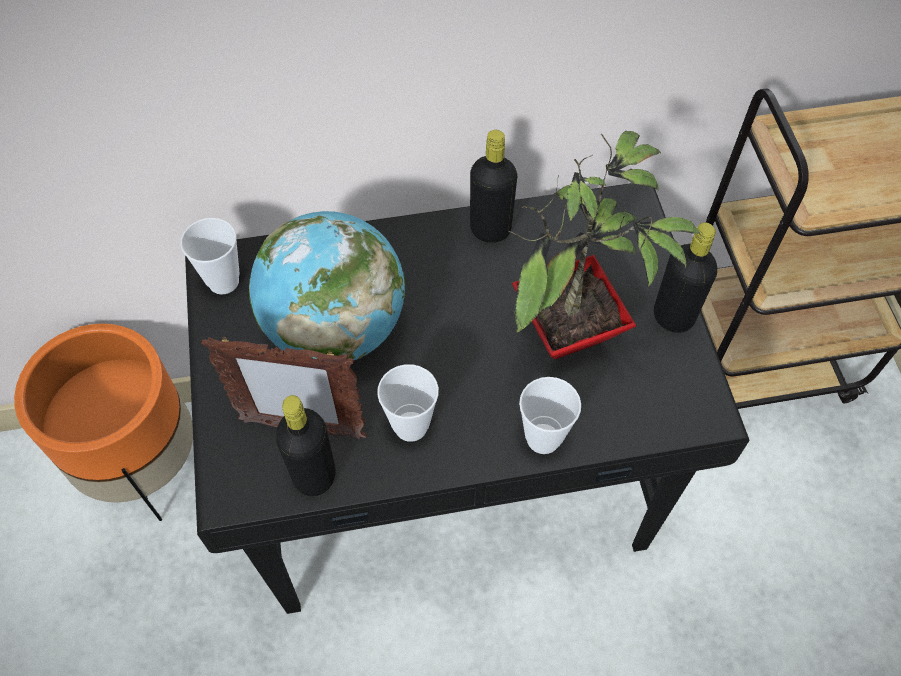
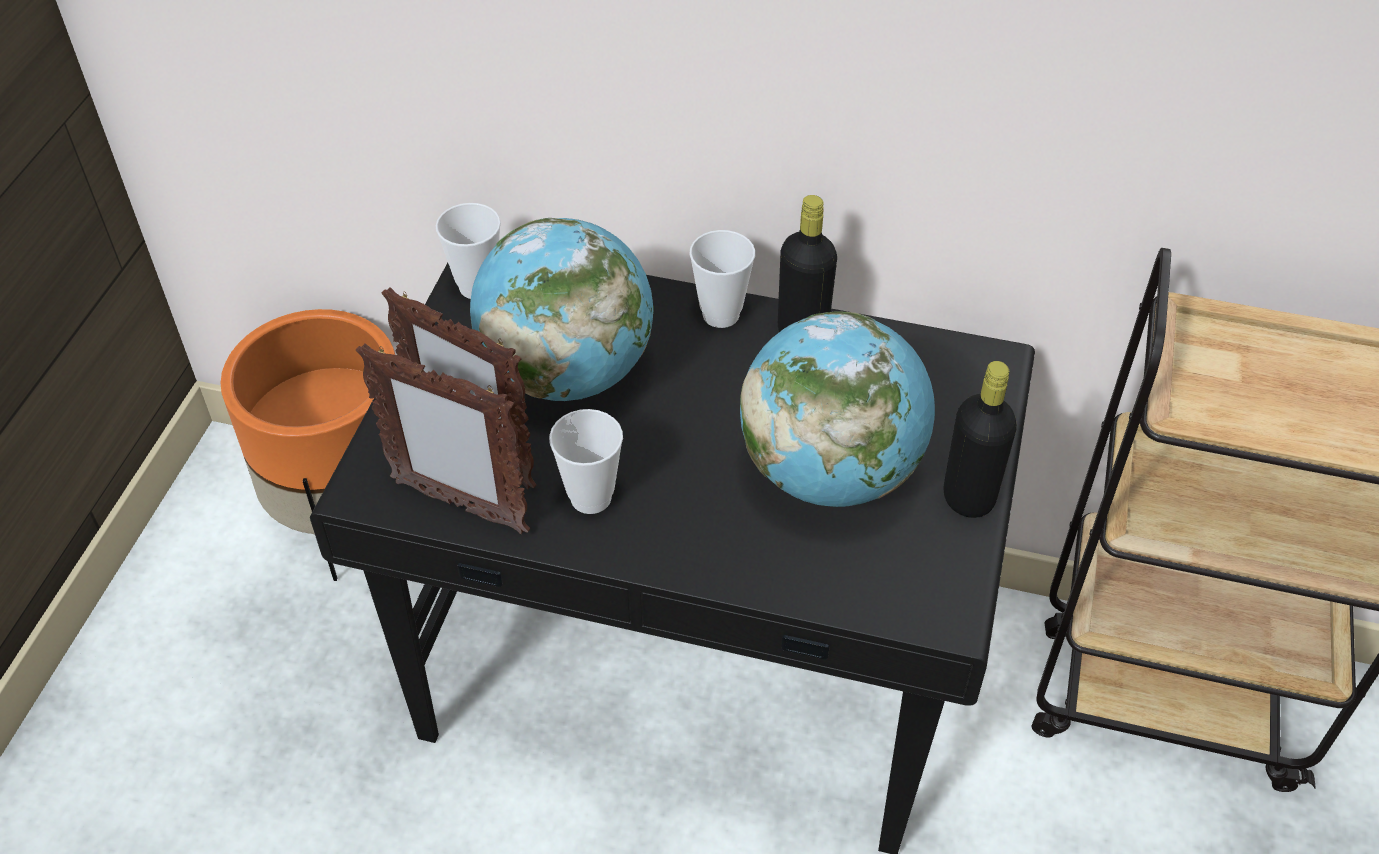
camera: 25 degrees right, 10 degrees down
black bottle [276,395,336,496] -> picture frame [356,344,530,534]
potted plant [509,131,700,359] -> globe [740,311,935,507]
cup [519,377,581,454] -> cup moved to [689,230,755,328]

